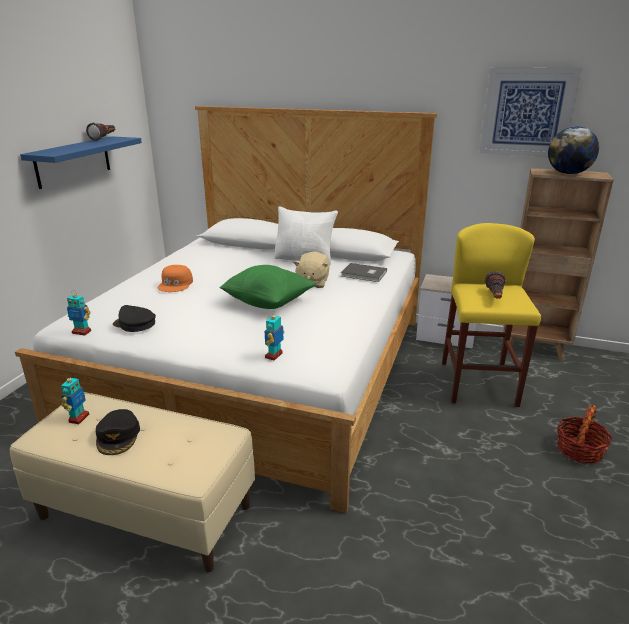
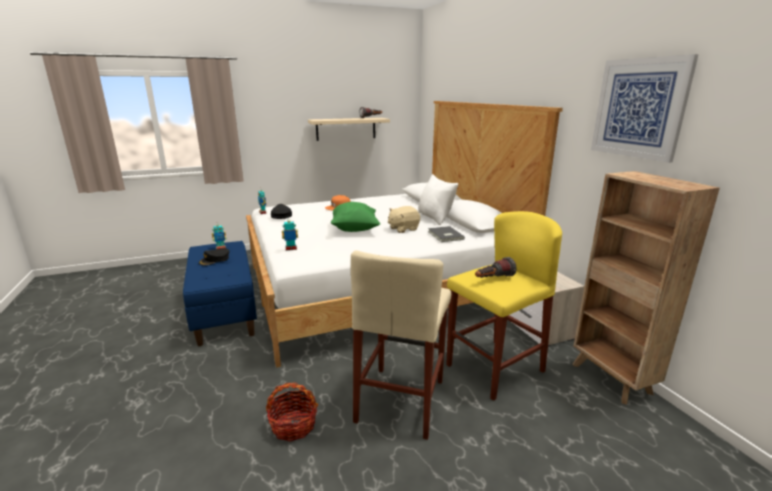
camera: 50 degrees right, 5 degrees down
beige bench [10,392,255,572] -> blue bench [183,241,257,346]
blue shelf [20,136,142,189] -> beige shelf [308,118,390,141]
globe [548,126,599,174] -> none
basket [557,405,613,464] -> basket moved to [266,382,318,442]
none -> beige stool [351,250,451,440]

